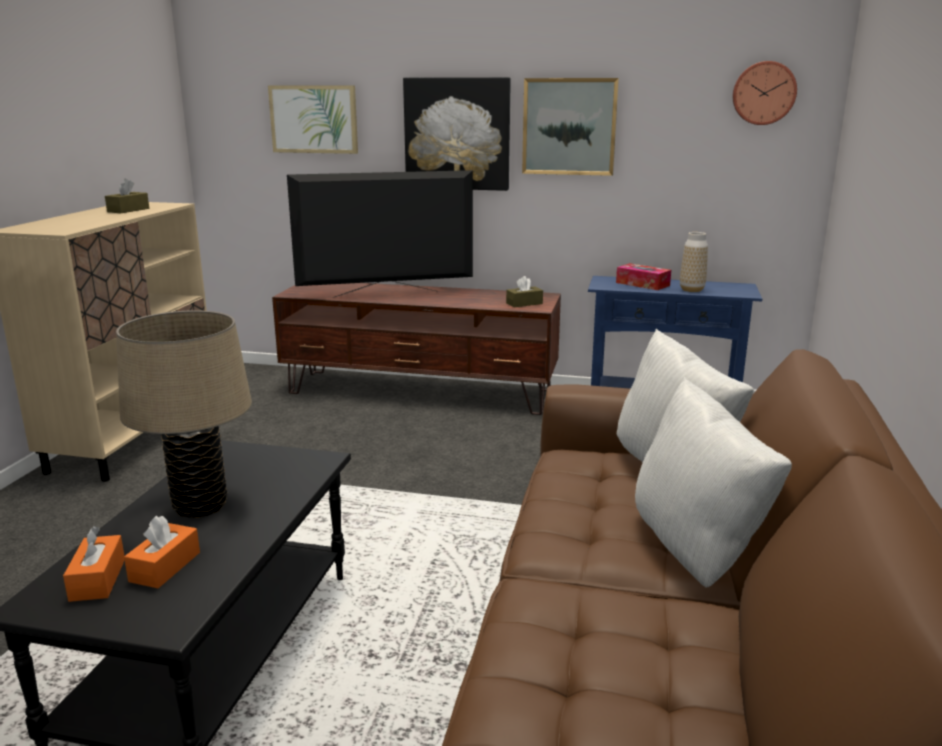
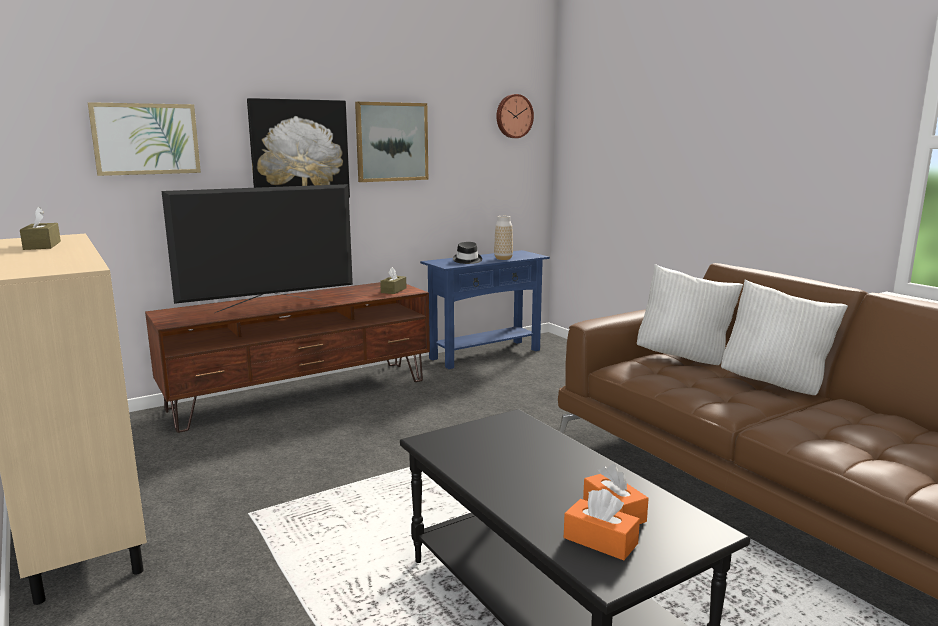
camera: 45 degrees left, 5 degrees down
beige table lamp [116,310,252,518] -> none
television [287,170,473,298] -> television turned 150 degrees counterclockwise [162,184,353,313]
tissue box [616,263,671,290] -> black hat [453,242,482,264]

